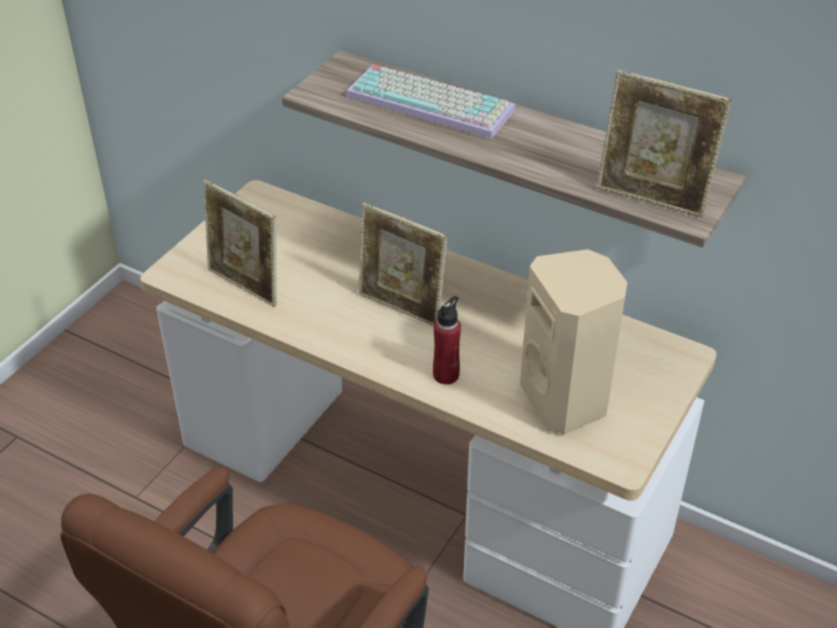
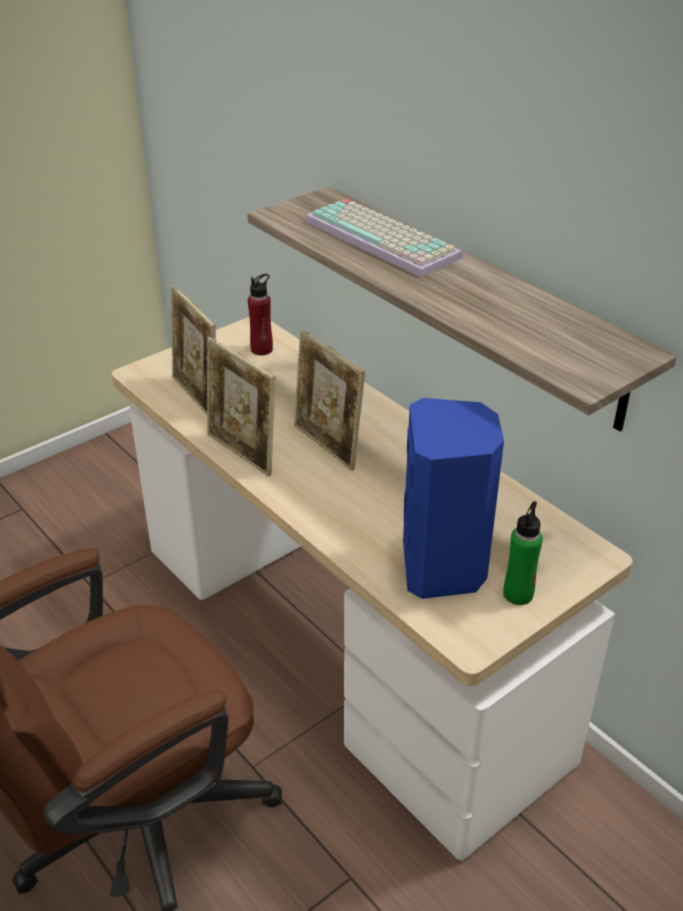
camera: 20 degrees right, 5 degrees down
red bottle [433,296,461,384] -> red bottle moved to [248,274,273,355]
beige speaker [520,249,627,435] -> blue speaker [403,398,504,599]
picture frame [597,70,732,218] -> picture frame moved to [207,337,276,477]
none -> green bottle [504,501,543,605]

